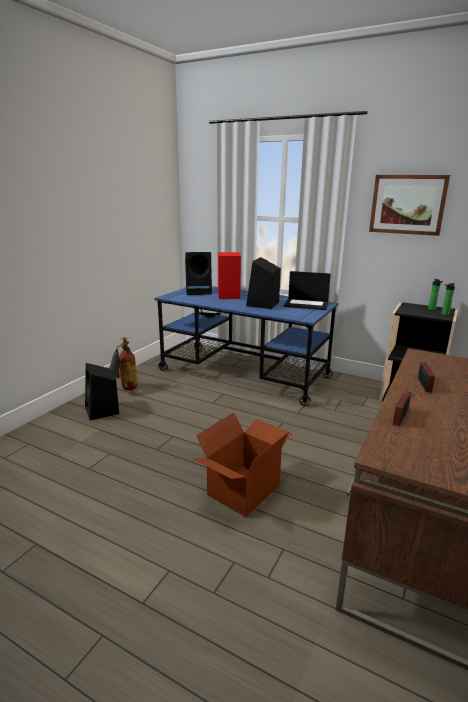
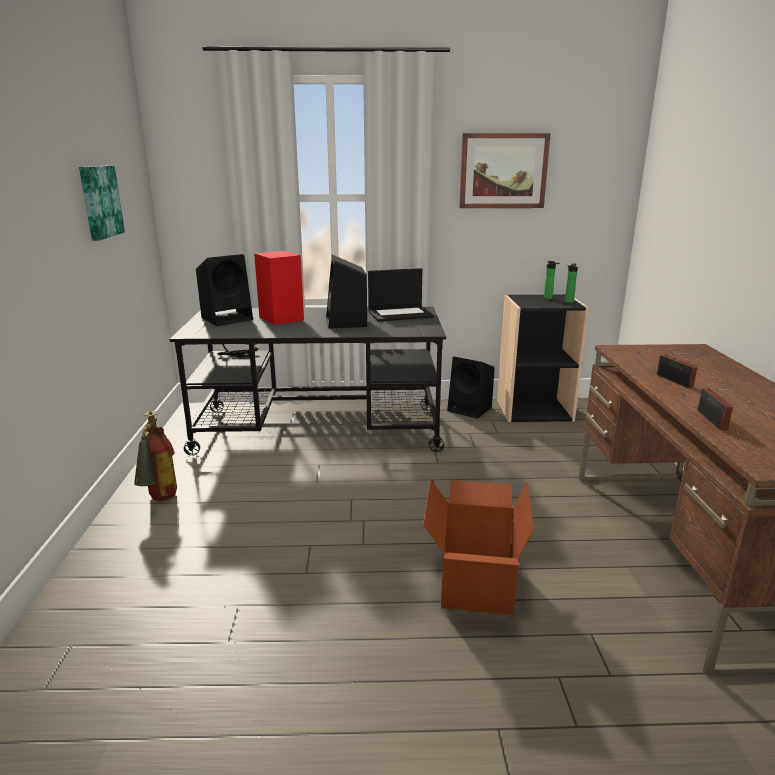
camera: 30 degrees left, 0 degrees up
black speaker [85,363,119,420] -> black speaker moved to [447,357,495,419]
blue desk [154,286,339,407] -> black desk [170,307,446,456]
none -> picture [79,166,125,241]

